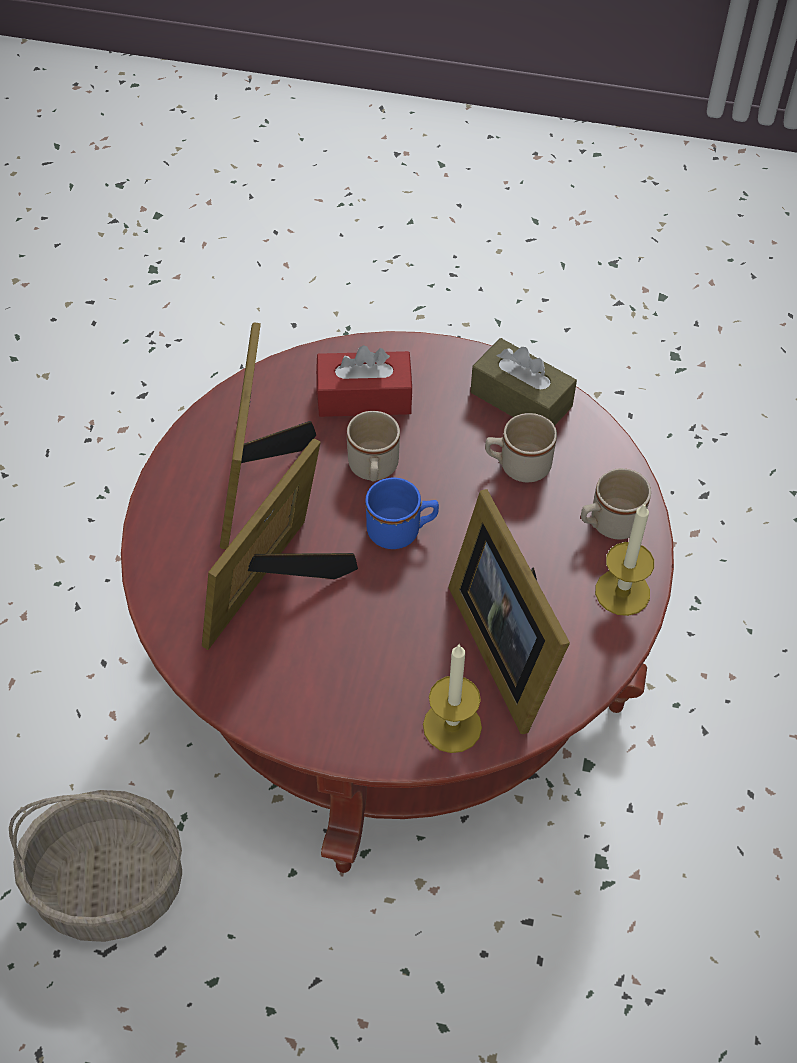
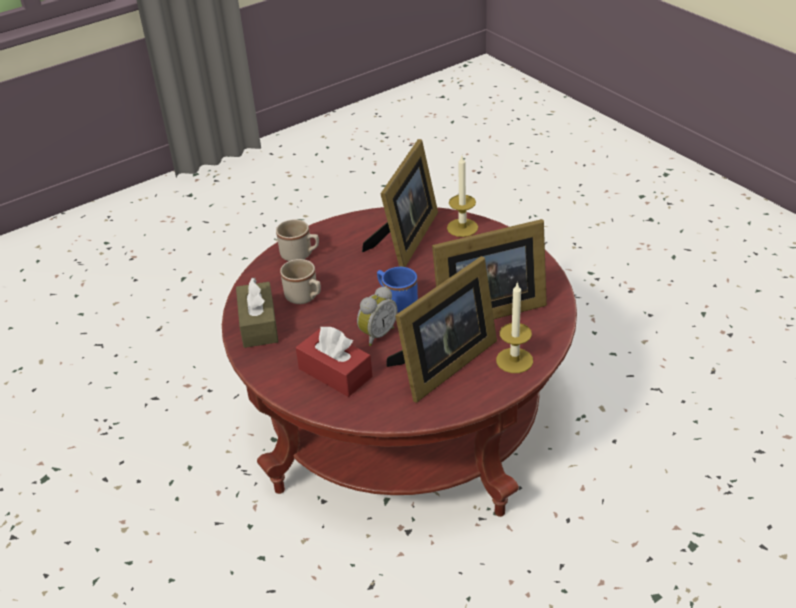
camera: 135 degrees left, 15 degrees down
basket [9,790,182,942] -> none
beige mug [347,411,400,481] -> alarm clock [357,286,398,346]
candle [595,503,654,616] -> candle moved to [496,282,533,373]

